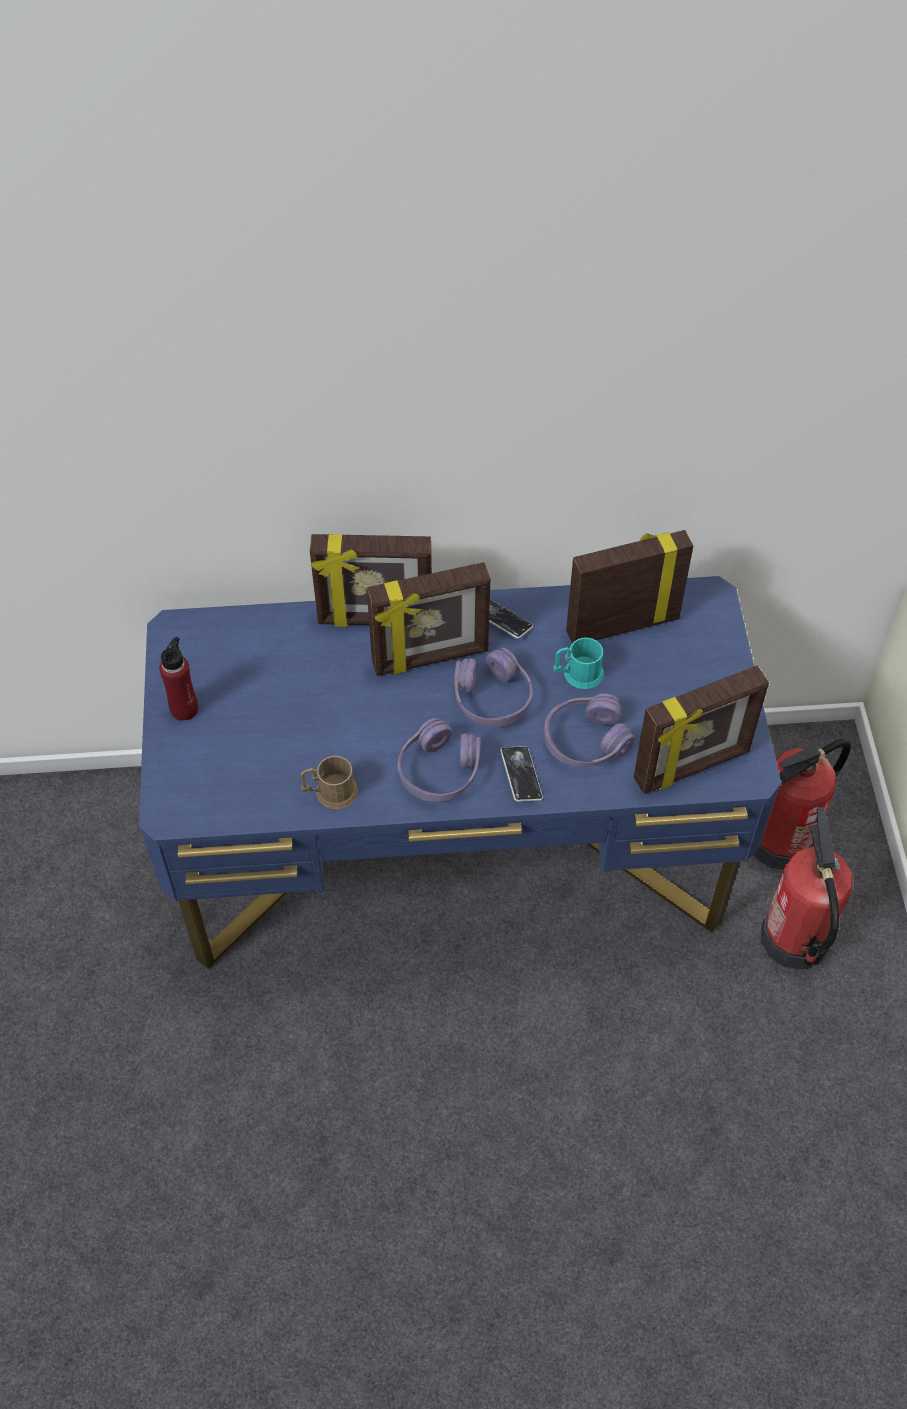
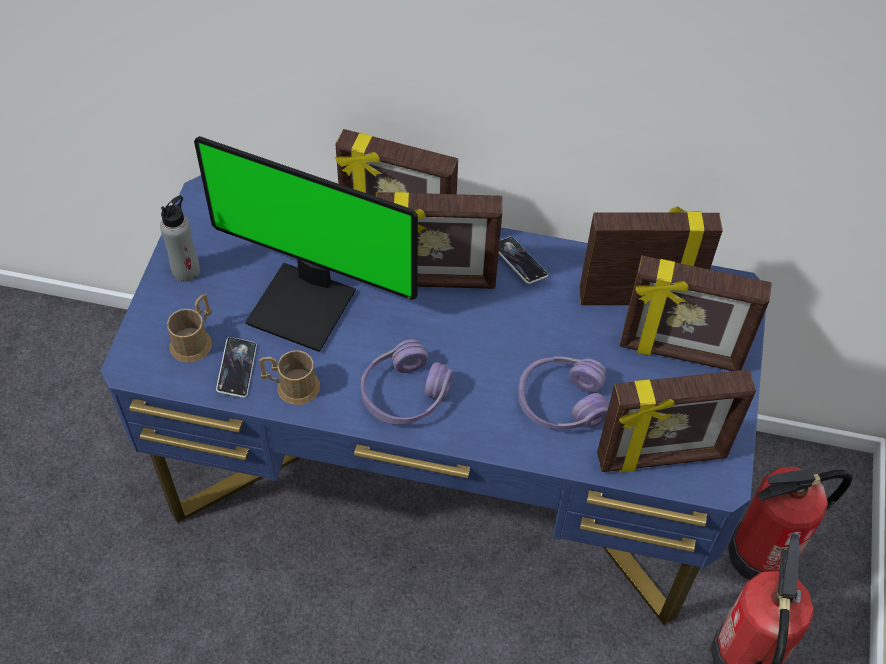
camera: 15 degrees right, 0 degrees up
red bottle [159,637,198,721] -> grey bottle [160,196,200,282]
purple headphones [454,648,533,727] -> none
phone [500,746,543,802] -> phone moved to [216,337,257,398]
turquoise mug [553,638,604,689] -> none
none -> brown mug [167,294,212,363]
none -> monitor [194,136,418,352]
none -> picture frame [620,256,772,371]

